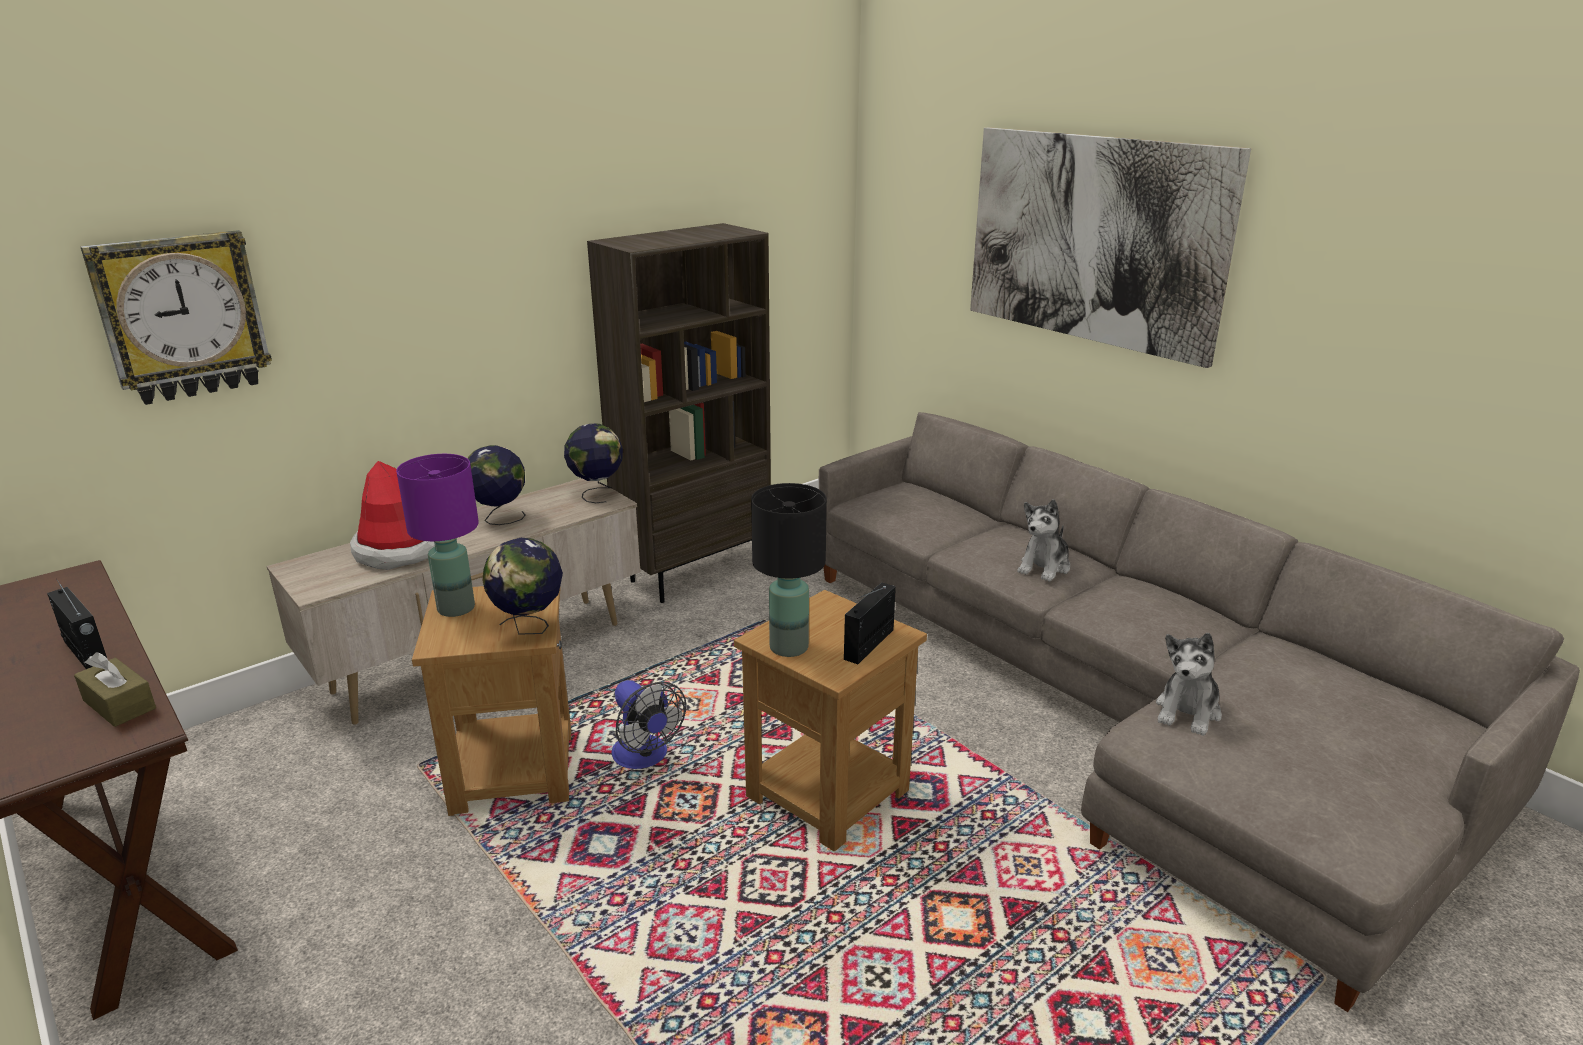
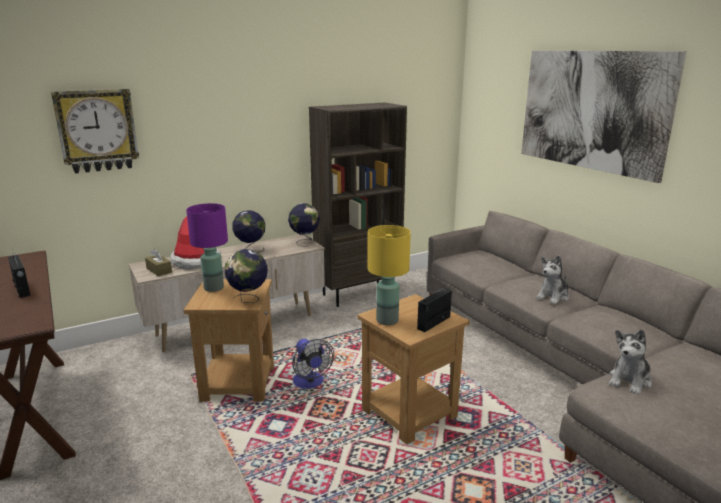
camera: 10 degrees right, 5 degrees down
brown tissue box [74,652,156,727] -> brown tissue box moved to [145,249,172,276]
black table lamp [751,483,827,657] -> yellow table lamp [367,225,411,325]

